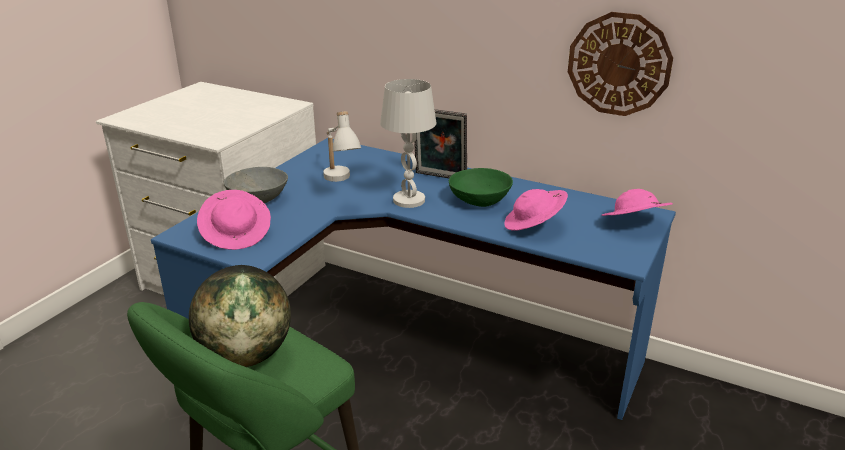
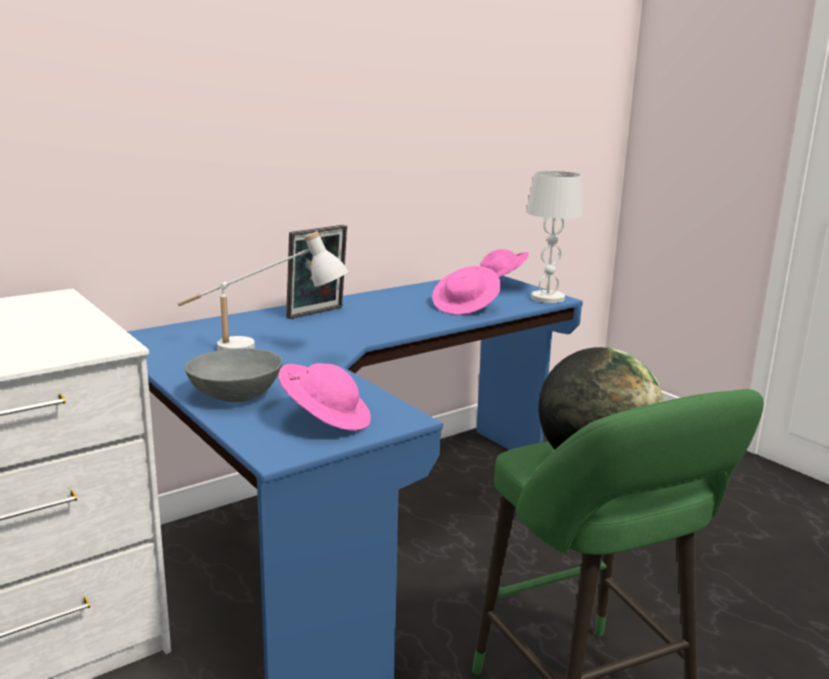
camera: 65 degrees left, 10 degrees down
white table lamp [380,79,436,208] -> white table lamp moved to [526,171,584,303]
green bowl [449,168,513,207] -> none
wall clock [568,12,673,116] -> none

